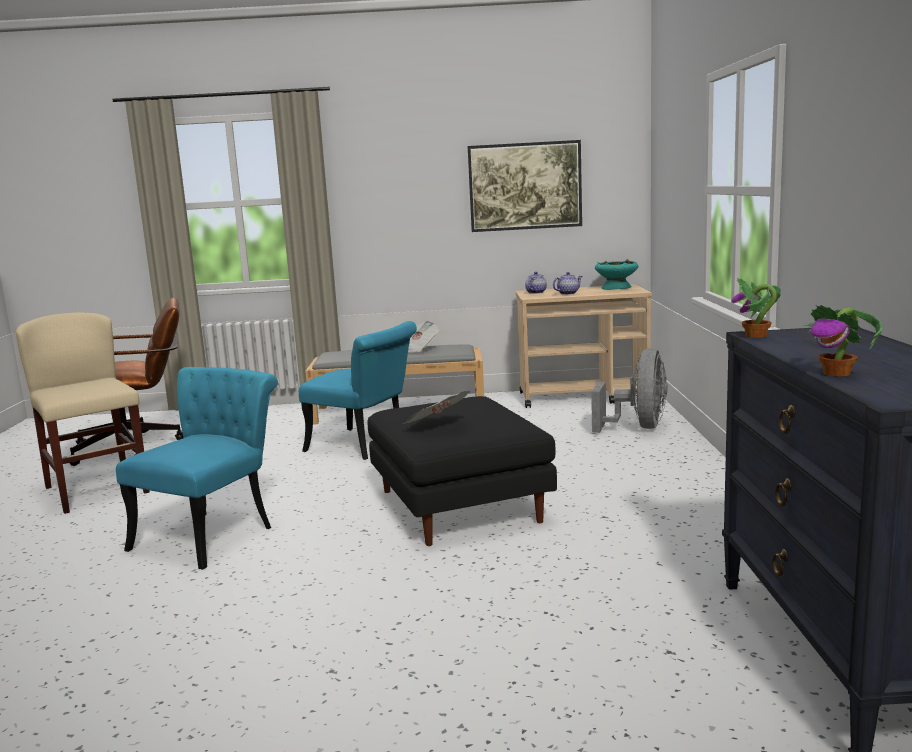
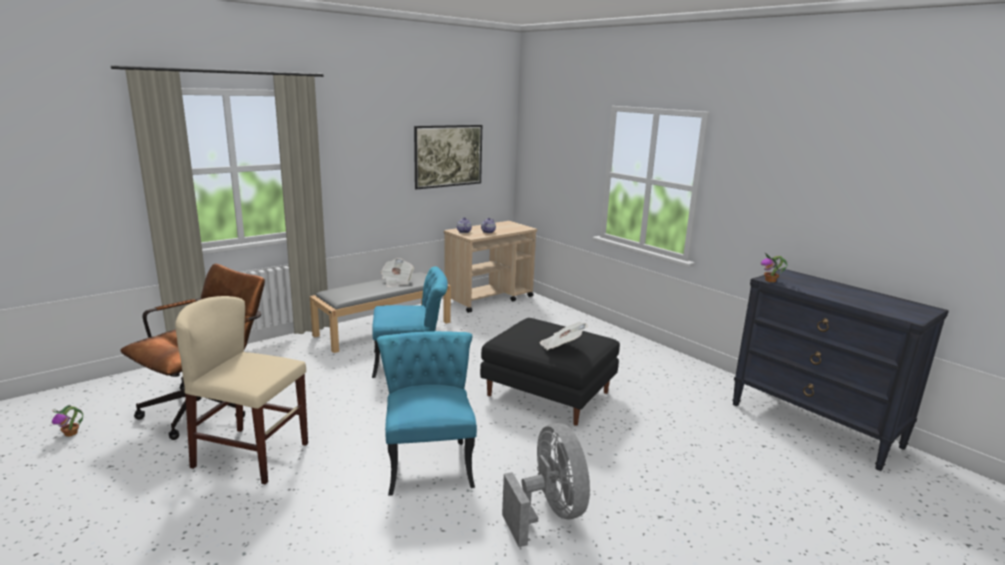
camera: 40 degrees left, 5 degrees up
grey fan [591,349,668,433] -> grey fan moved to [502,423,590,547]
turquoise bowl [595,259,638,290] -> none
potted plant [804,305,882,377] -> potted plant moved to [52,405,83,437]

